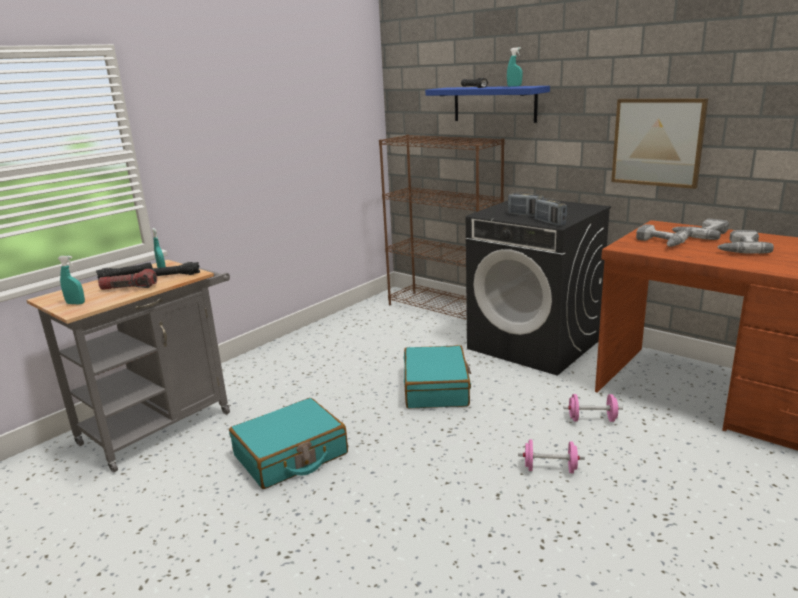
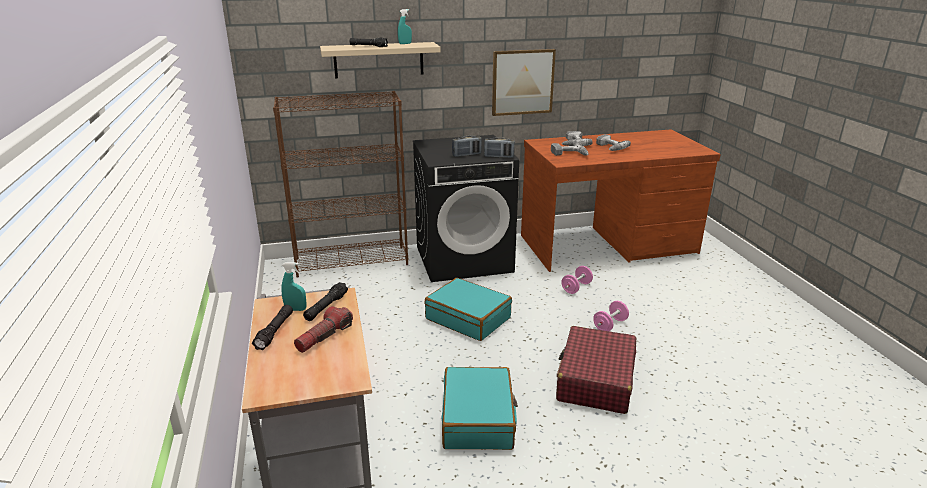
camera: 55 degrees left, 5 degrees up
turquoise spray bottle [58,256,85,304] -> none
blue shelf [425,86,550,123] -> beige shelf [320,42,440,78]
none -> red suitcase [556,326,636,414]

